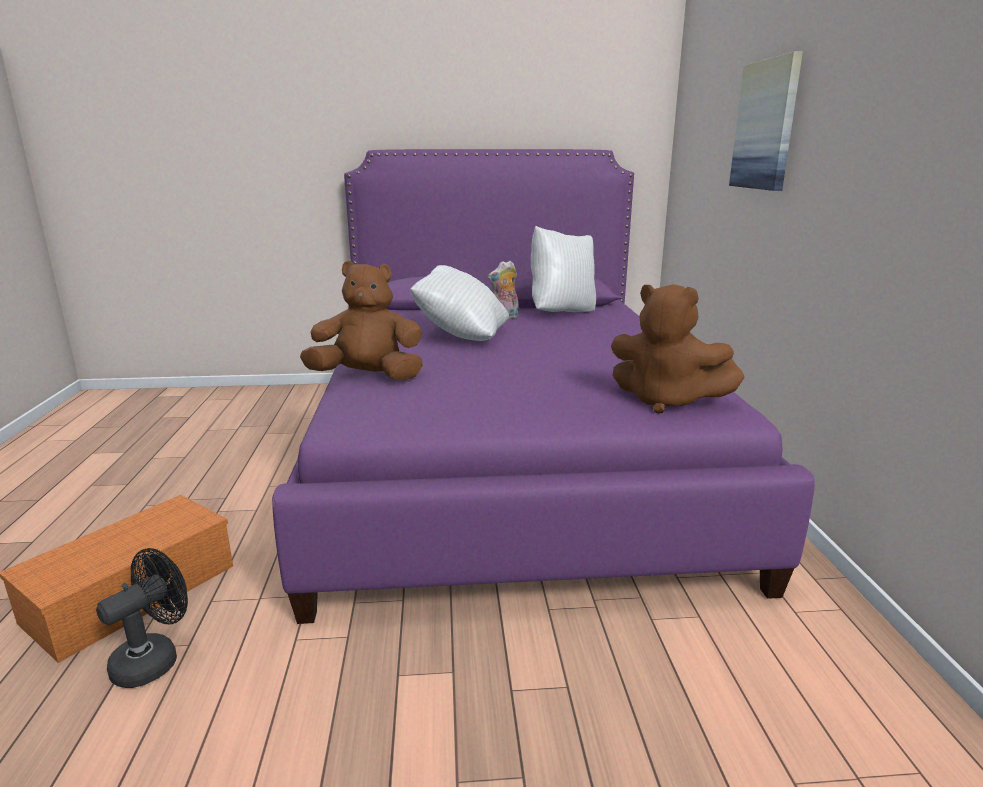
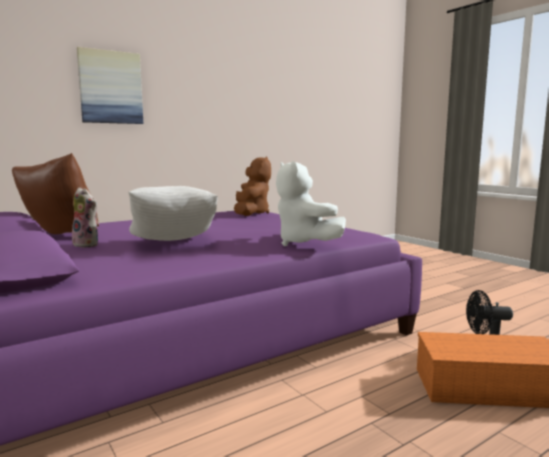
camera: 120 degrees left, 10 degrees down
brown plush toy [300,261,423,380] -> white plush toy [276,161,346,246]
white pillow [531,226,596,312] -> brown pillow [12,153,99,234]

